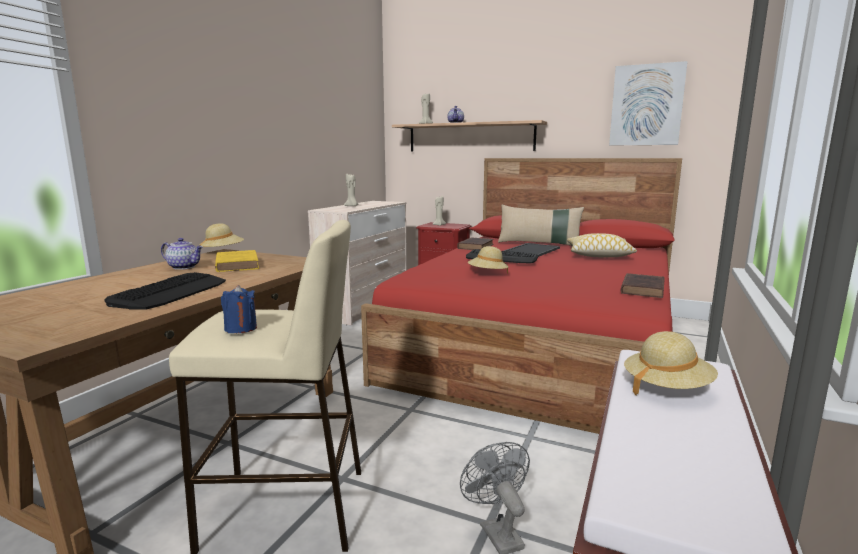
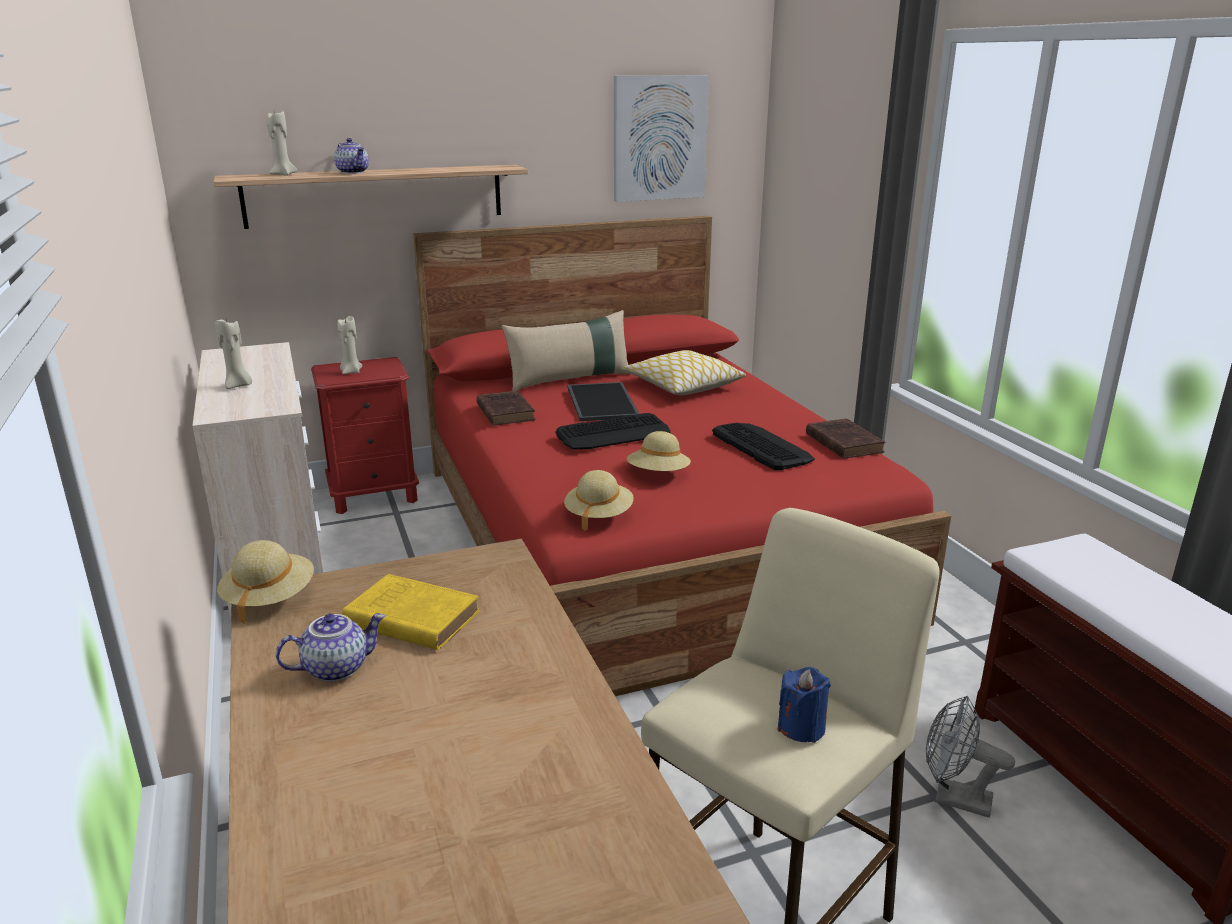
camera: 45 degrees left, 10 degrees up
keyboard [104,272,226,310] -> keyboard moved to [712,422,815,470]
beige hat [624,331,718,395] -> beige hat moved to [564,470,634,531]

